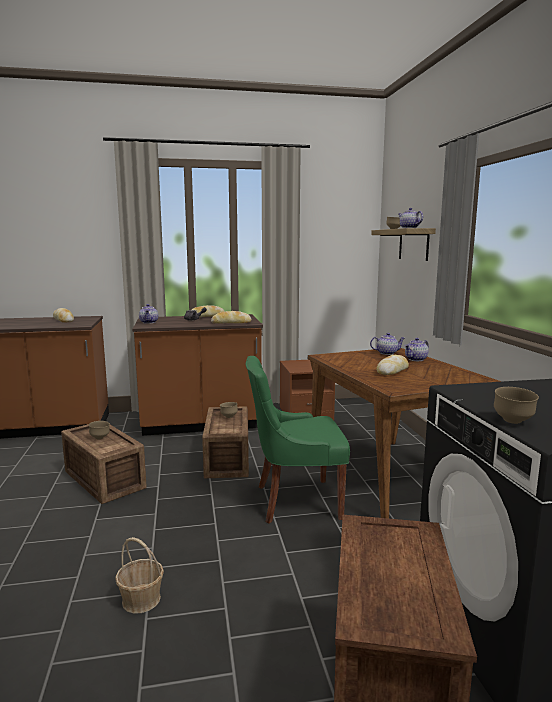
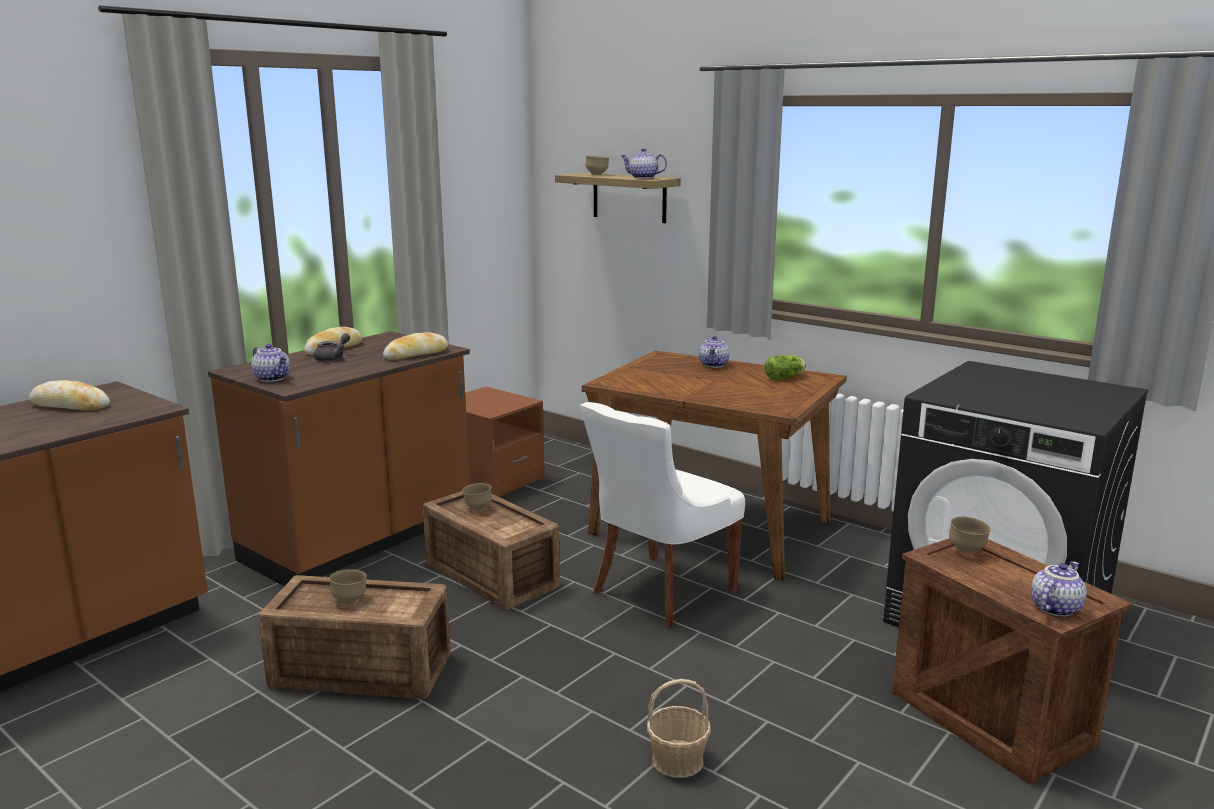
camera: 40 degrees left, 5 degrees up
green chair [246,356,350,524] -> white chair [580,402,745,627]
teapot [370,333,405,355] -> teapot moved to [1031,561,1087,617]
bread [377,355,409,375] -> none
brown bowl [494,387,539,424] -> brown bowl moved to [949,516,991,553]
none -> lettuce [765,355,806,380]

